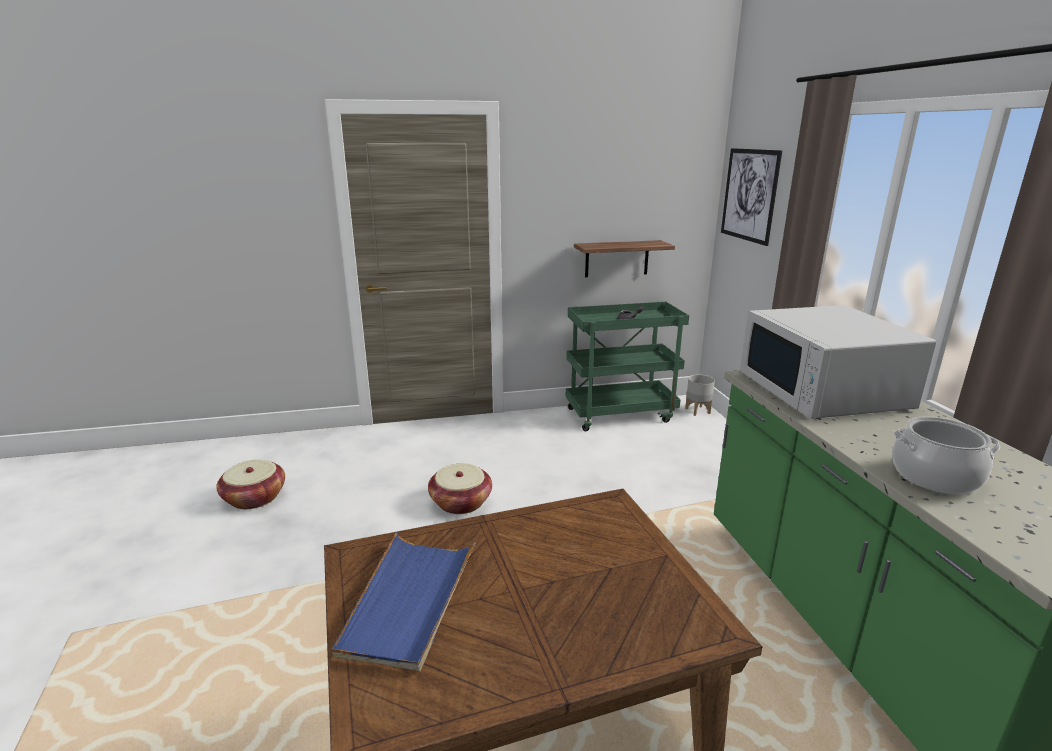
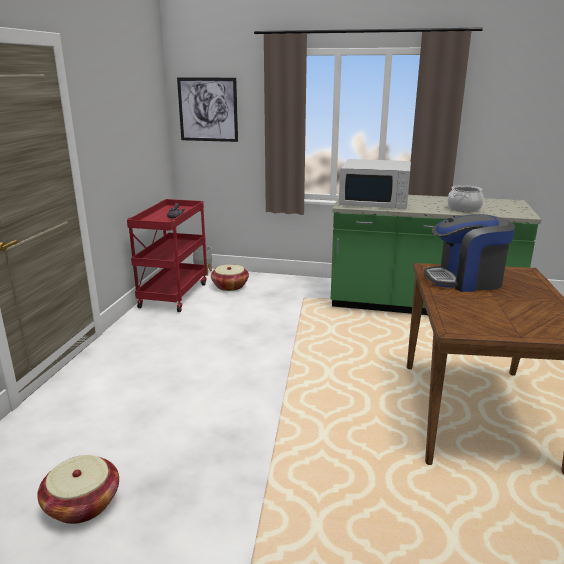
camera: 65 degrees left, 0 degrees up
blue tray [332,532,476,671] -> none
basket [428,463,492,514] -> basket moved to [211,264,249,291]
green cart [566,302,689,431] -> red cart [127,199,207,312]
shelf [574,240,675,277] -> none
none -> coffee machine [424,214,515,292]

